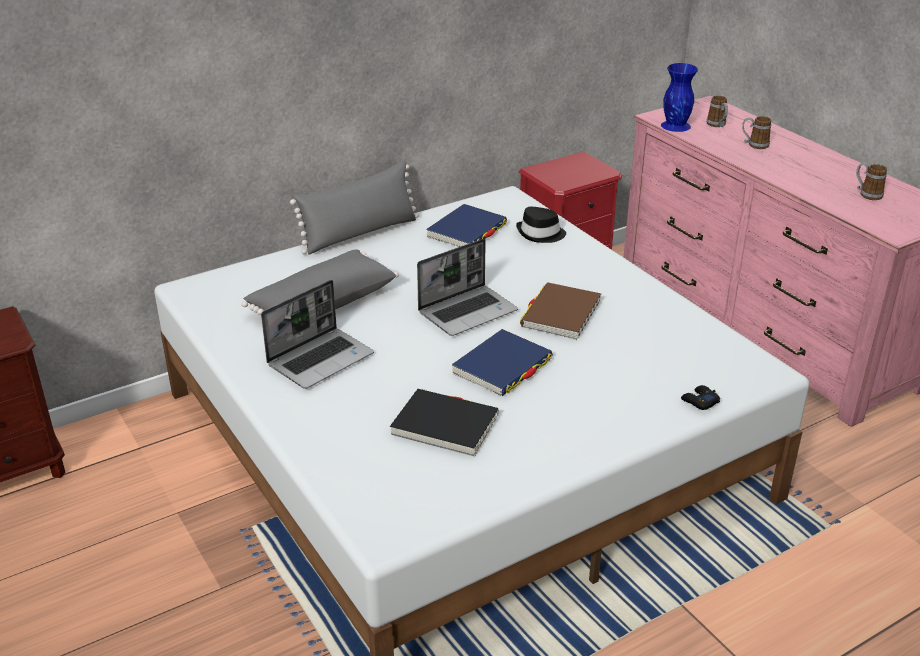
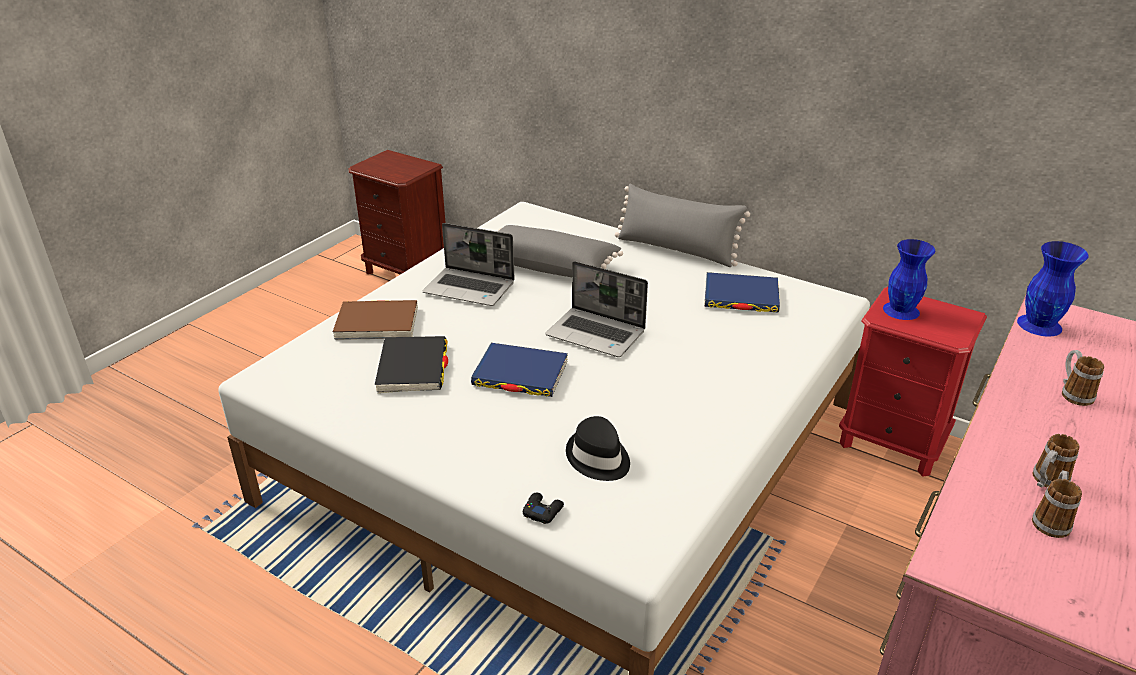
camera: 65 degrees right, 0 degrees up
black hat [516,207,566,243] -> black hat moved to [566,416,630,481]
brown book [520,283,601,340] -> brown book moved to [333,300,418,340]
mug [707,96,728,127] -> mug moved to [1033,434,1079,487]
none -> blue vase [883,239,935,320]

